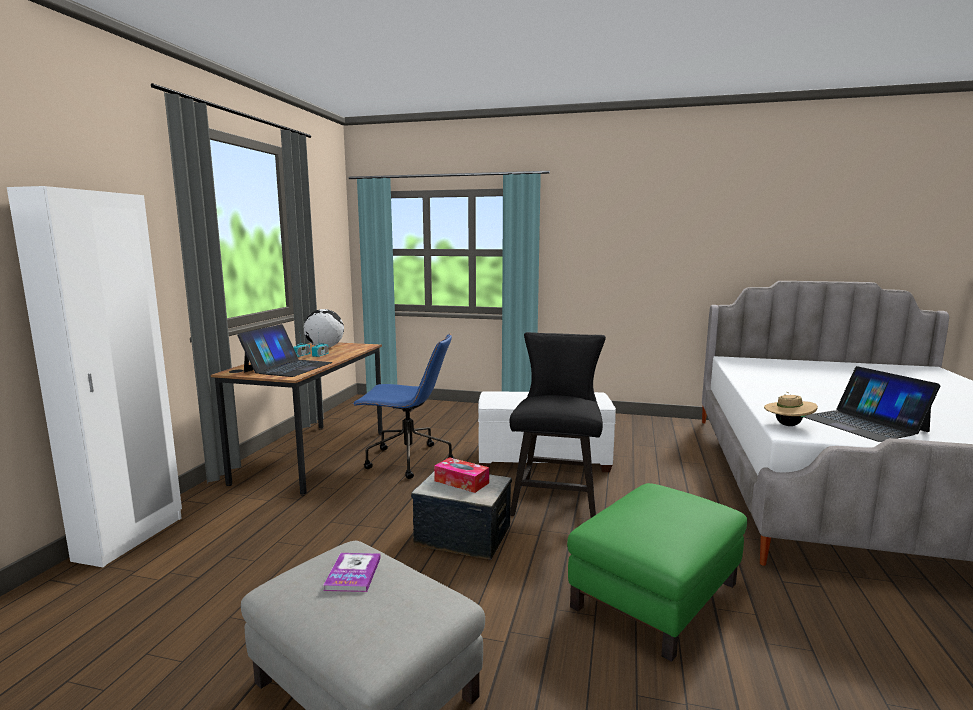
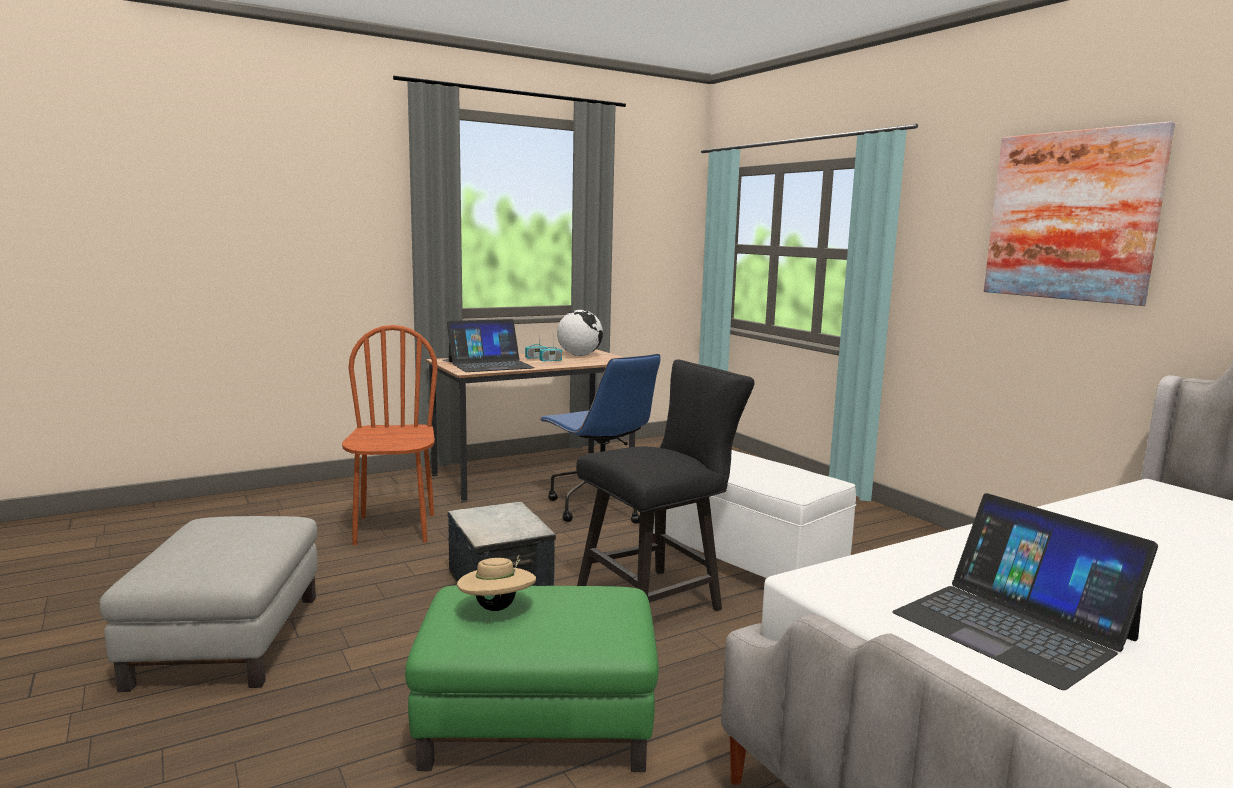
camera: 45 degrees right, 0 degrees up
white wardrobe [7,186,182,567] -> none
book [324,553,381,592] -> none
tissue box [434,457,489,493] -> none
beige hat [764,392,818,426] -> beige hat moved to [457,555,536,611]
laptop [804,366,940,442] -> laptop turned 60 degrees counterclockwise [892,493,1158,690]
none -> brown chair [342,325,438,545]
none -> picture [984,121,1175,306]

